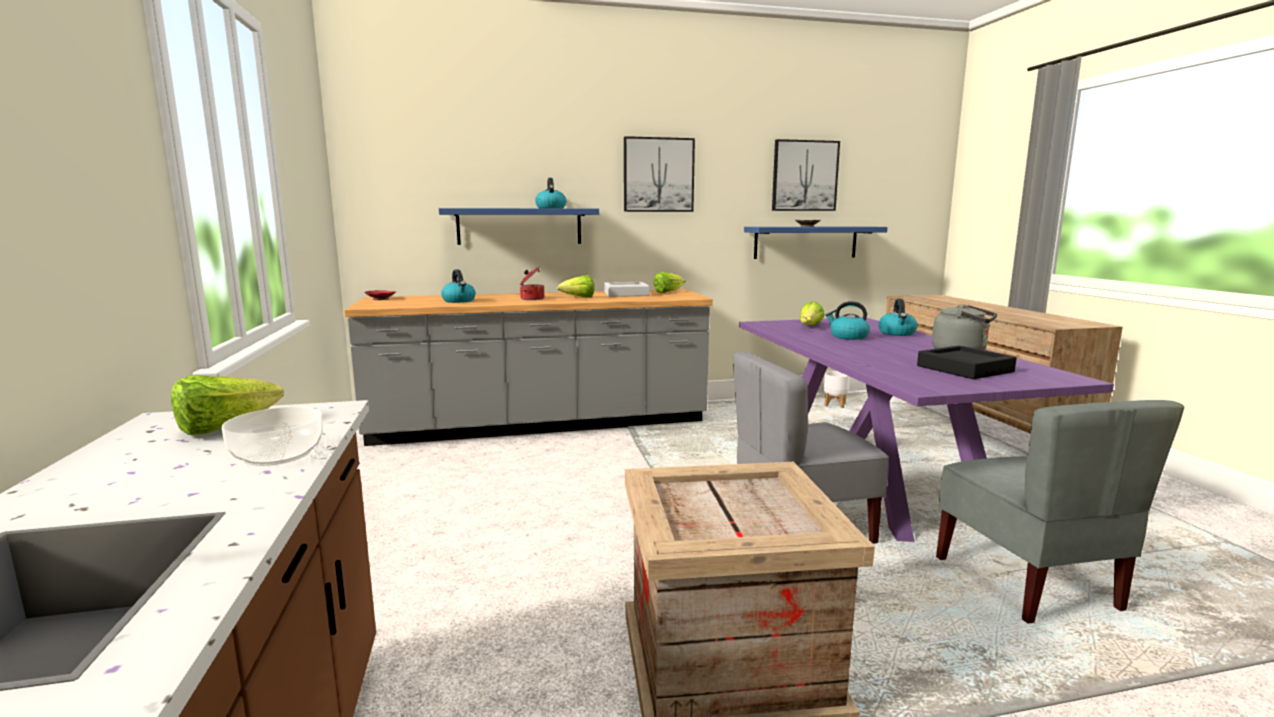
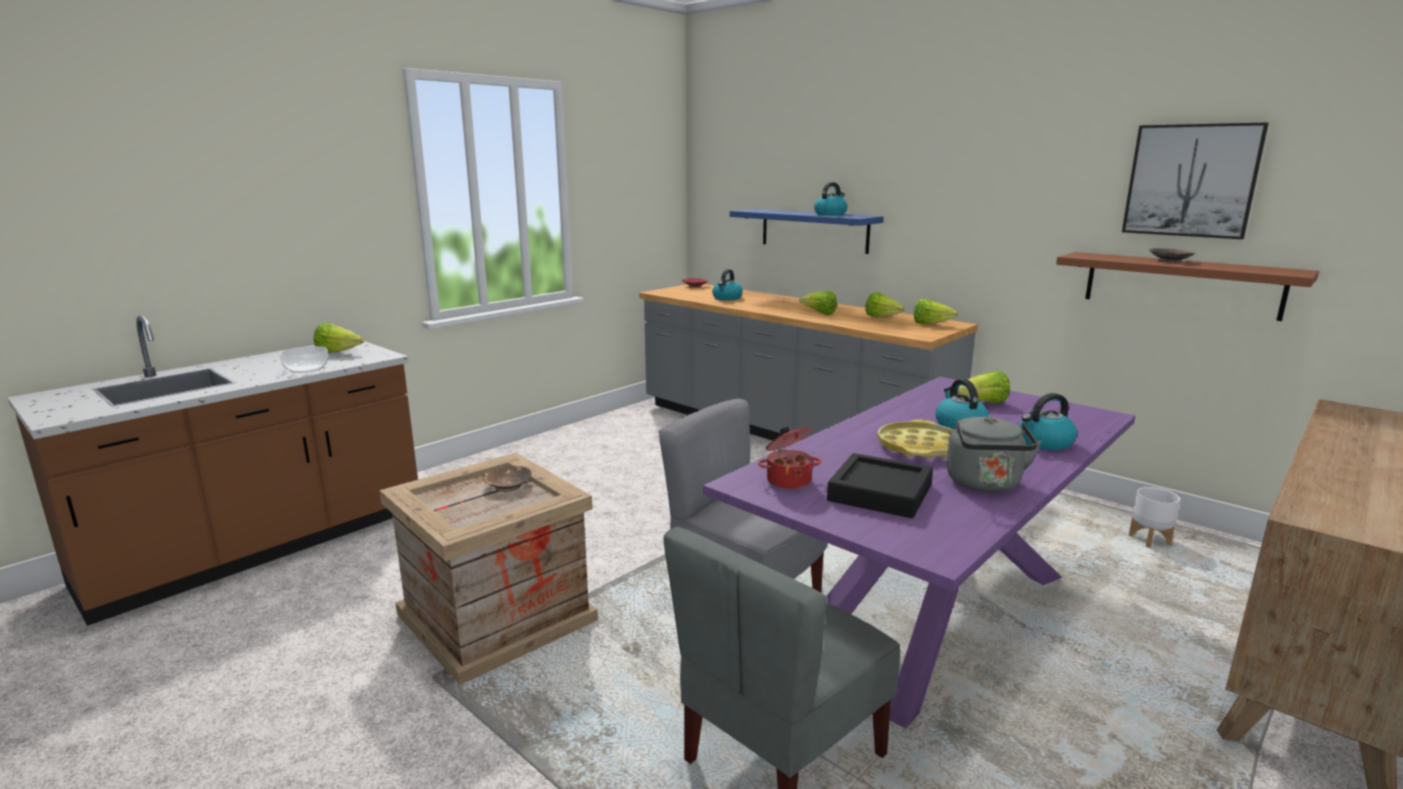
camera: 55 degrees right, 5 degrees up
cooking pot [520,267,544,300] -> cooking pot moved to [758,427,821,490]
grey tray [604,282,650,297] -> lettuce [865,292,905,317]
picture [624,136,695,212] -> none
blue shelf [744,226,888,259] -> brown shelf [1056,252,1319,321]
none -> brown bowl [482,466,532,492]
none -> yellow tray [877,419,953,459]

